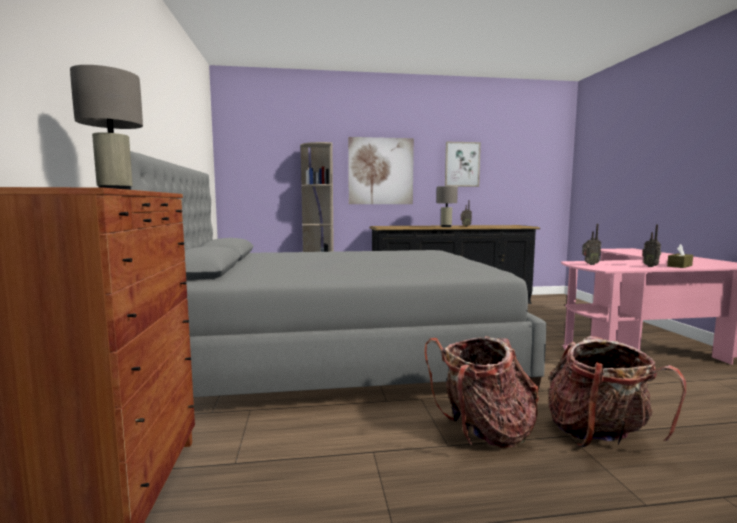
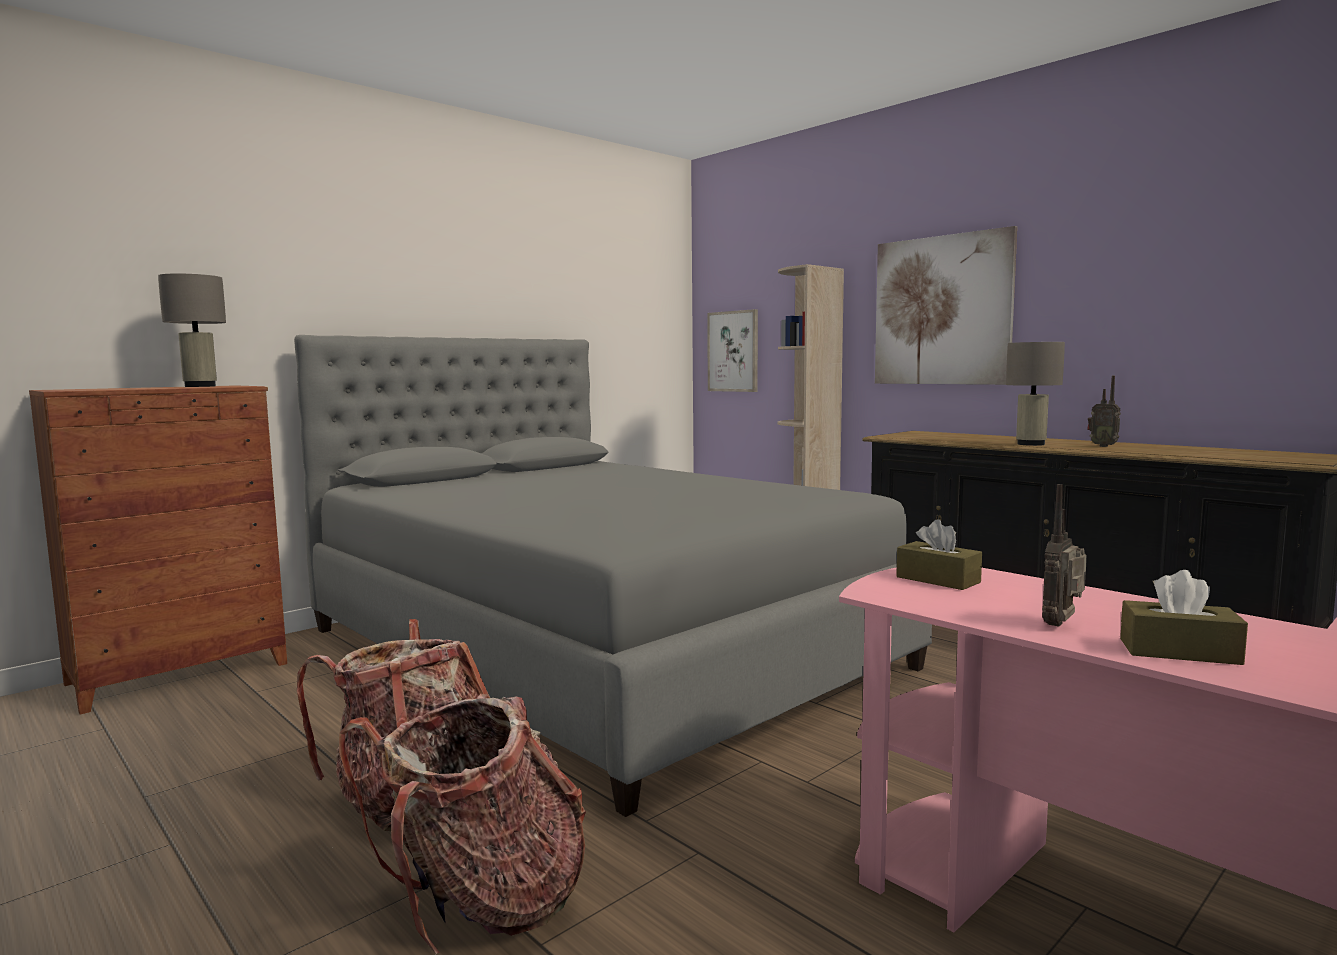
camera: 55 degrees right, 0 degrees up
picture [445,142,481,187] -> picture moved to [707,309,758,392]
radio [582,224,601,265] -> brown tissue box [896,519,982,590]

